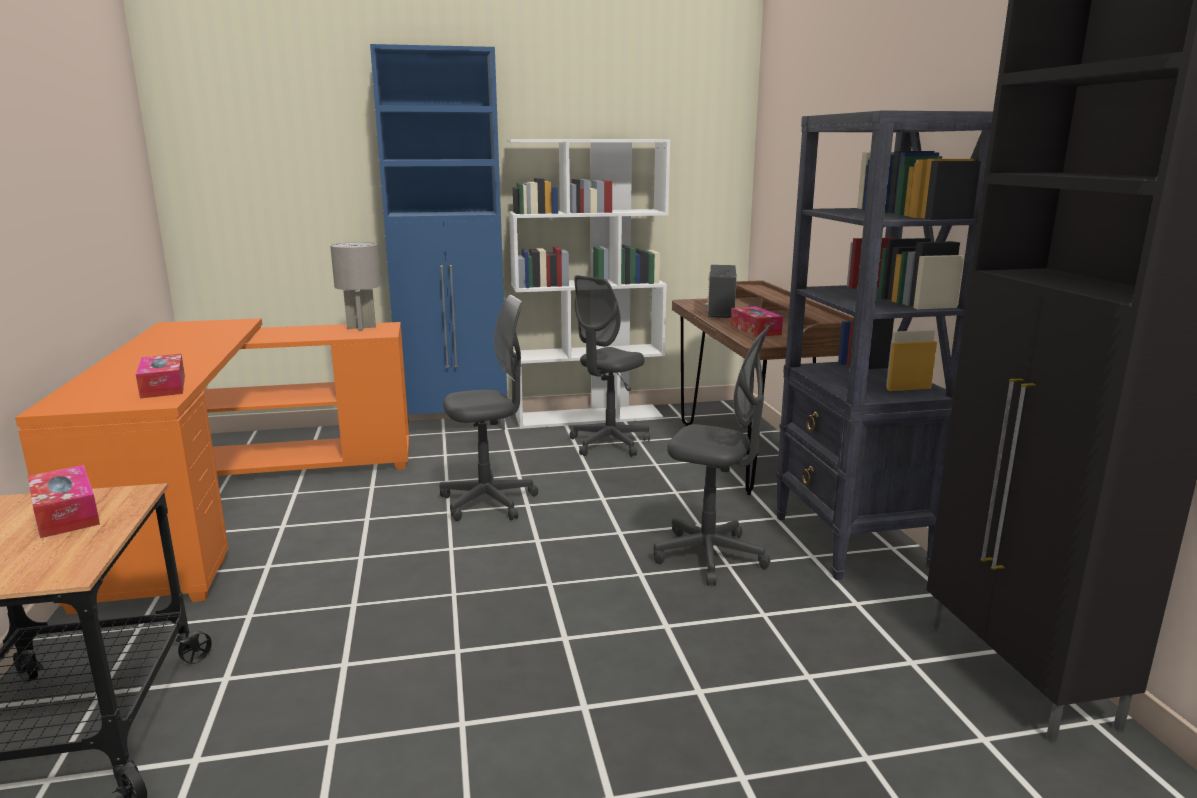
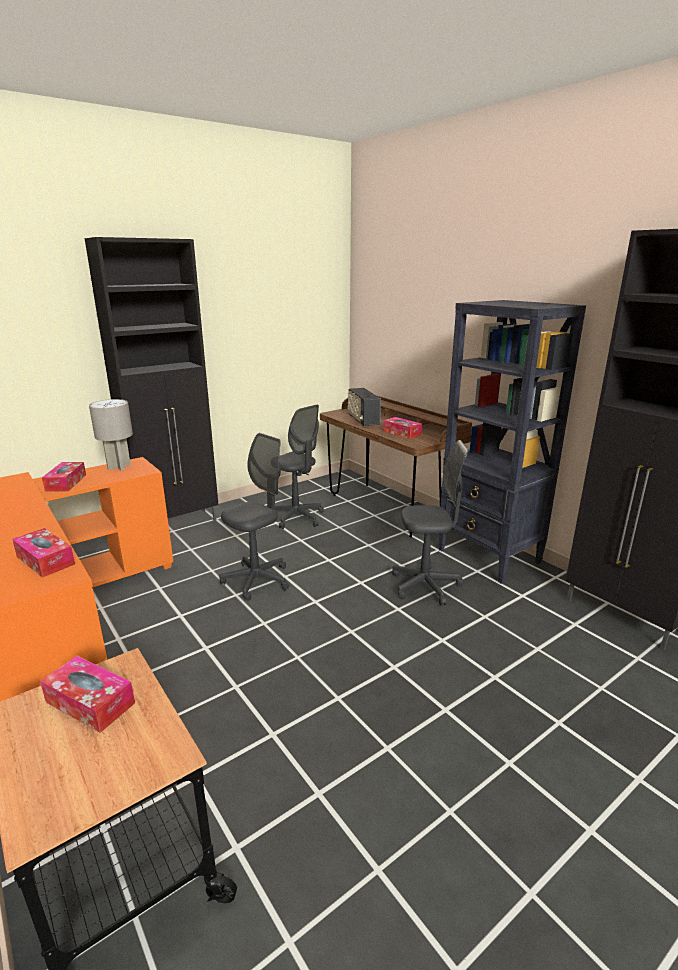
camera: 25 degrees left, 5 degrees up
blue cabinet [370,44,507,430] -> black cabinet [84,237,218,521]
white bookcase [507,139,671,429] -> none
grey office chair [569,275,650,457] -> grey office chair turned 60 degrees counterclockwise [275,405,324,529]
none -> tissue box [42,462,86,492]

